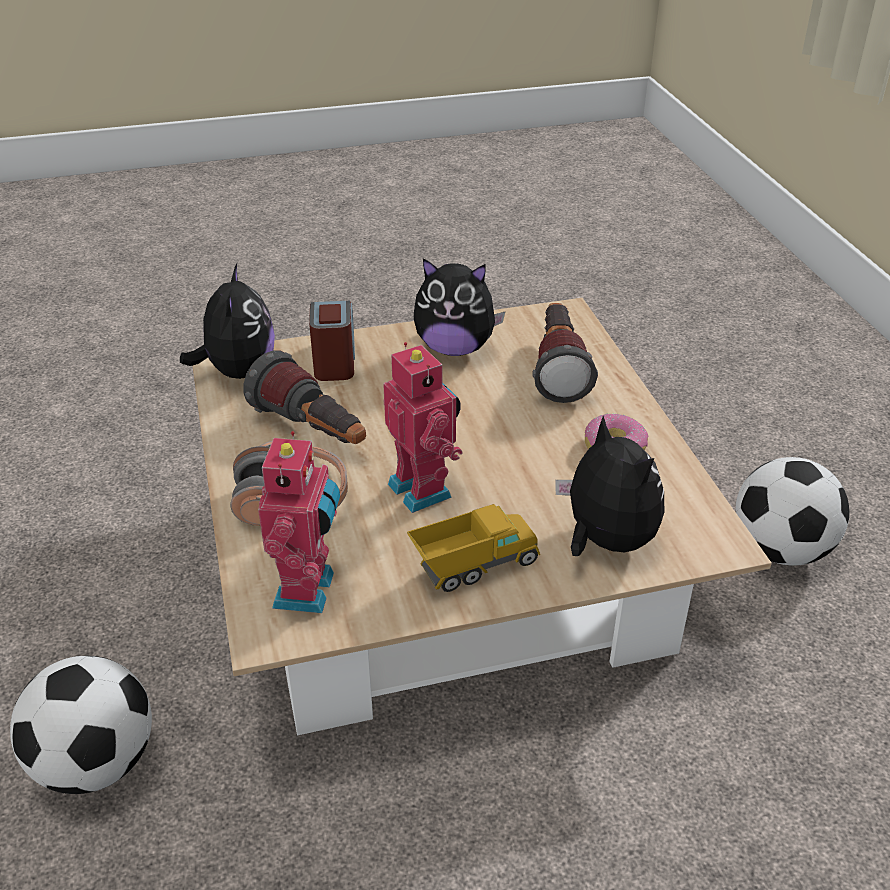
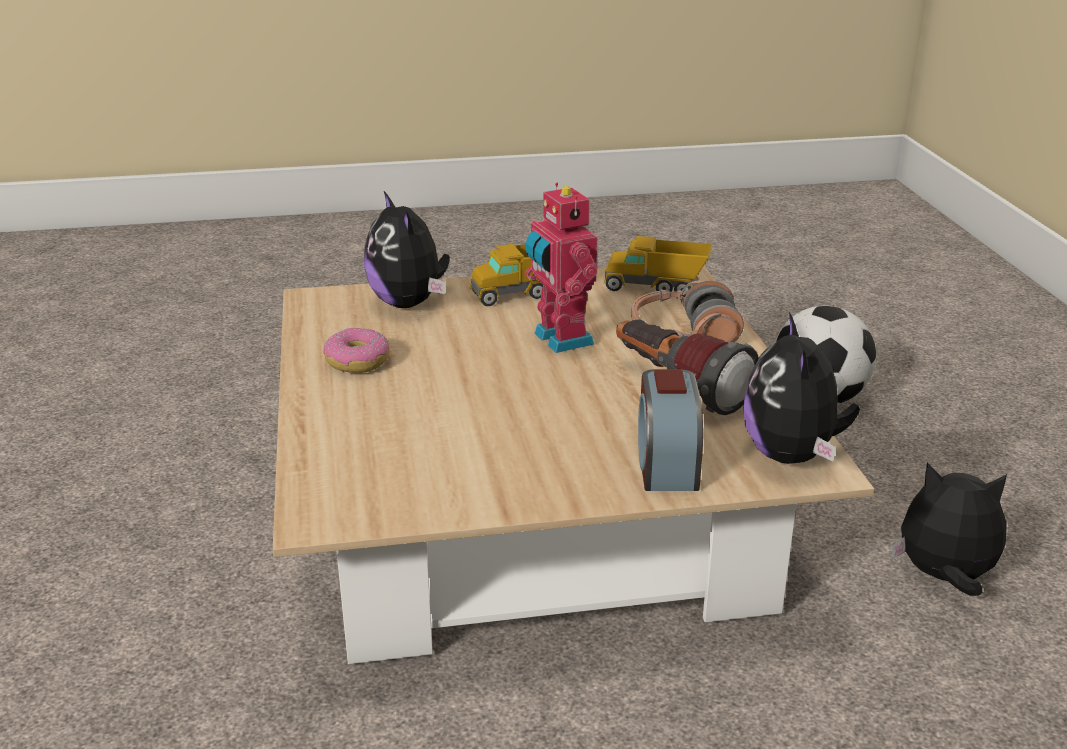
camera: 175 degrees left, 10 degrees down
toy robot [258,431,340,613] -> toy truck [604,236,712,297]
plush toy [414,258,506,356] -> plush toy moved to [892,463,1007,596]
flashlight [533,303,598,403] -> none
football [735,457,849,565] -> none

